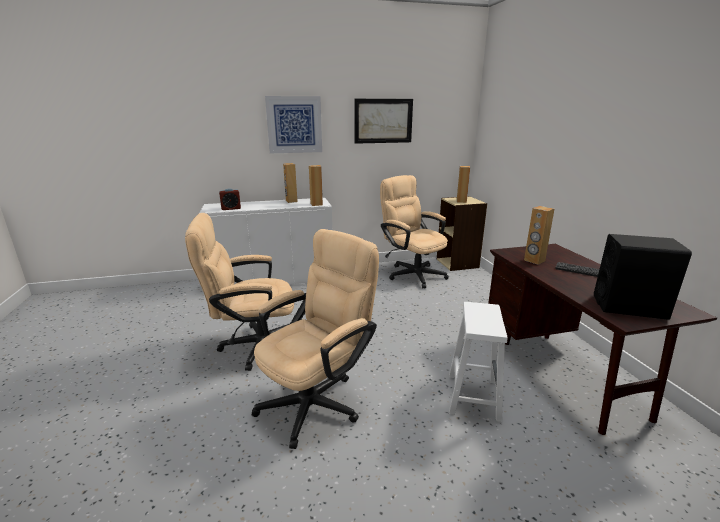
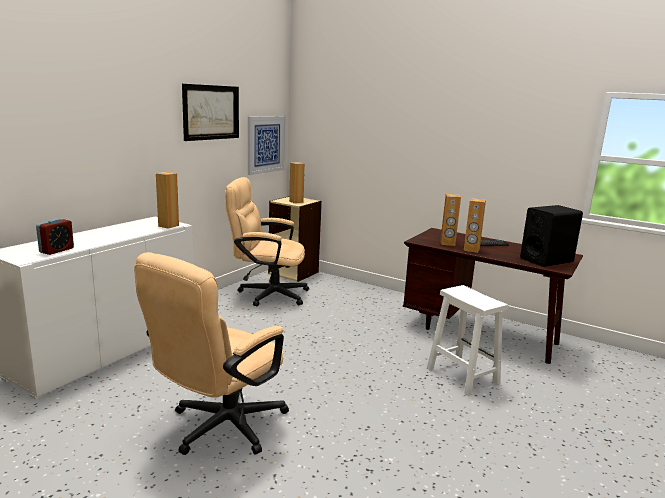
camera: 45 degrees left, 5 degrees down
beige office chair [252,229,379,449] -> none
picture [265,96,322,153] -> picture moved to [248,116,285,175]
brown speaker [283,163,297,203] -> brown speaker moved to [464,198,486,253]

